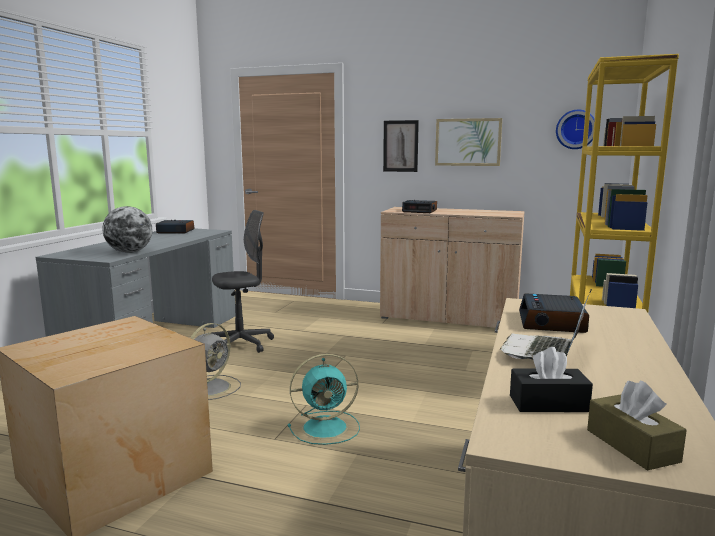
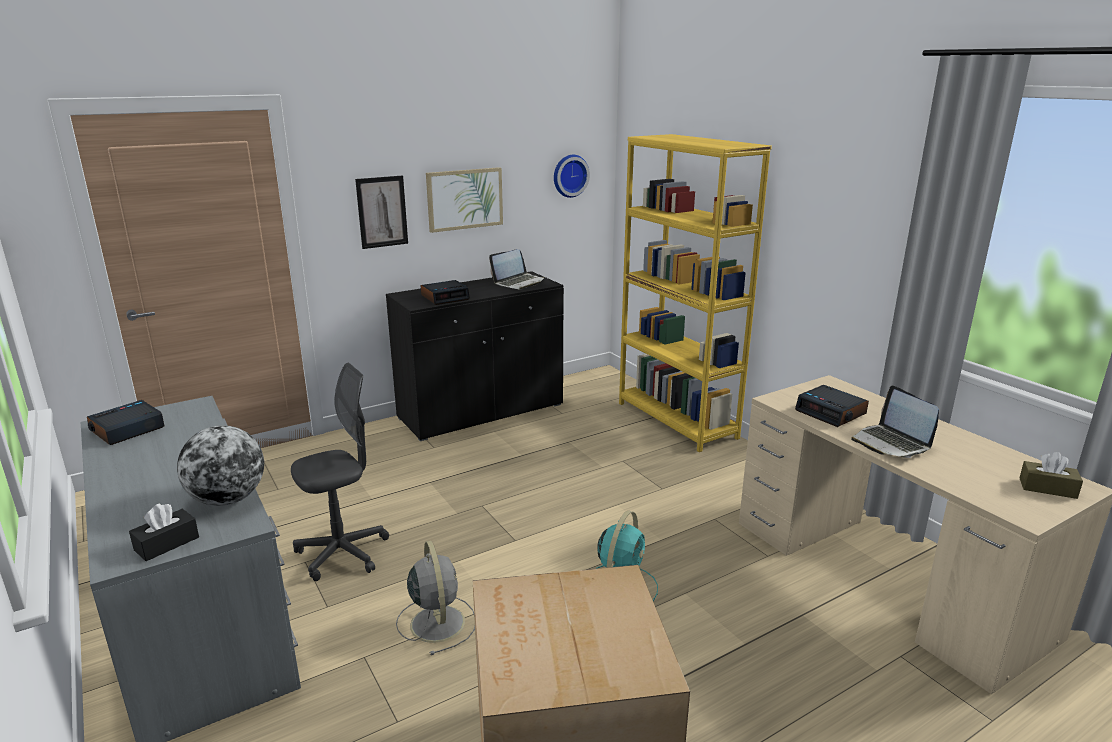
camera: 50 degrees left, 10 degrees up
grey office chair [211,210,274,353] -> grey office chair turned 45 degrees clockwise [291,363,389,581]
beige cabinet [380,207,525,328] -> black cabinet [386,271,564,441]
black tissue box [510,347,593,412] -> black tissue box moved to [129,504,199,561]
none -> laptop [489,249,545,289]

